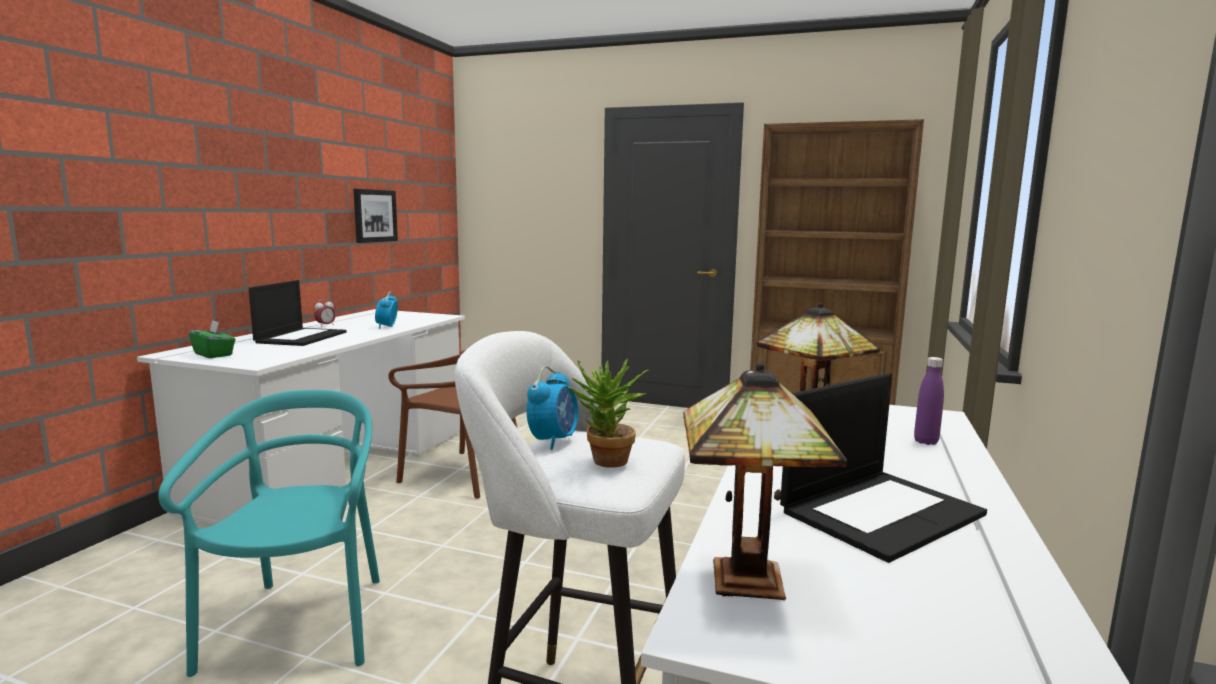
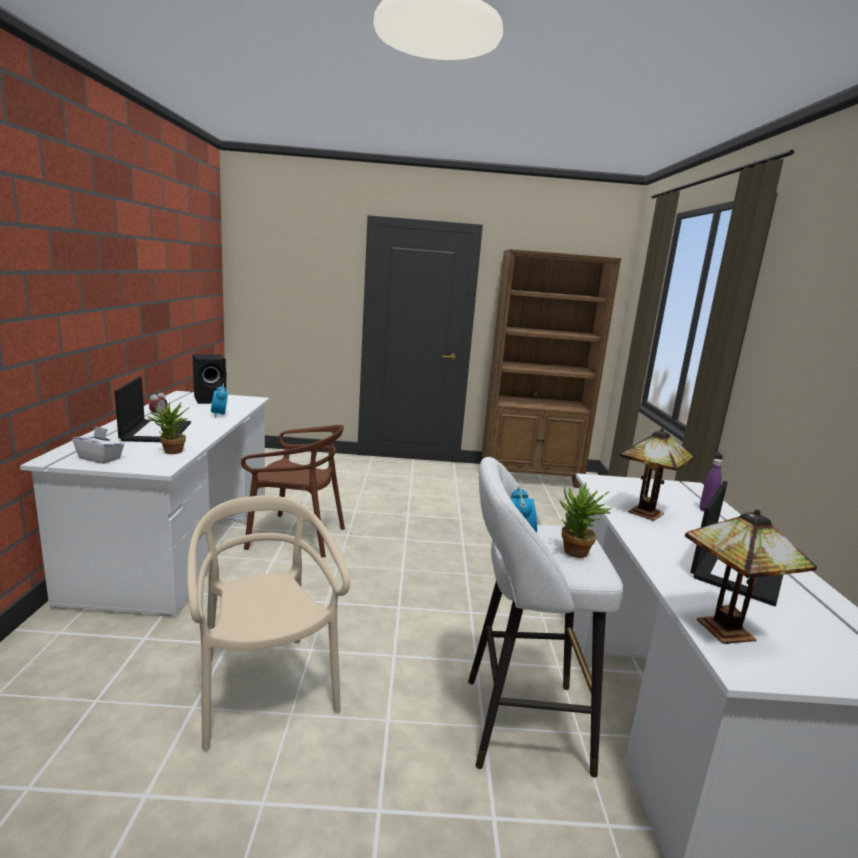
camera: 20 degrees left, 5 degrees up
turquoise chair [158,390,380,677] -> beige chair [187,495,350,751]
green tissue box [189,320,235,358] -> white tissue box [73,426,124,464]
picture [353,189,398,243] -> none
none -> potted plant [147,402,190,454]
none -> black speaker [192,354,227,404]

